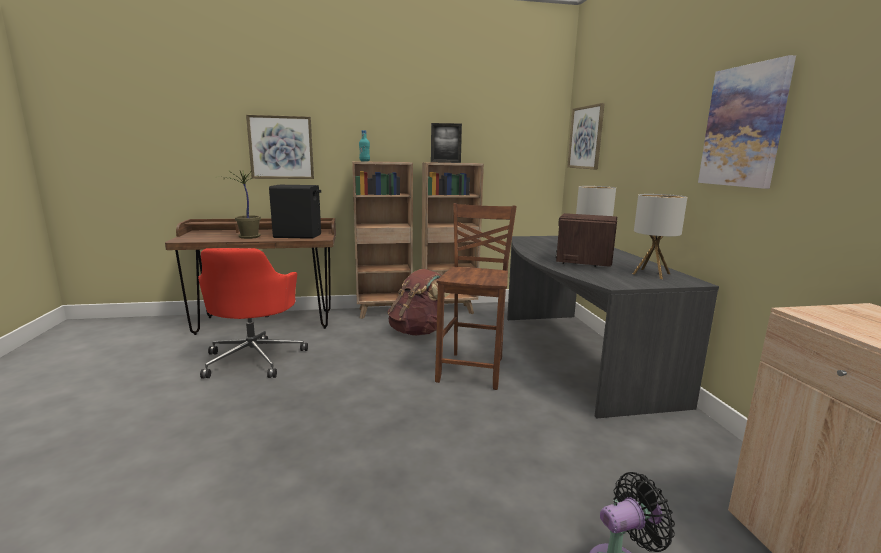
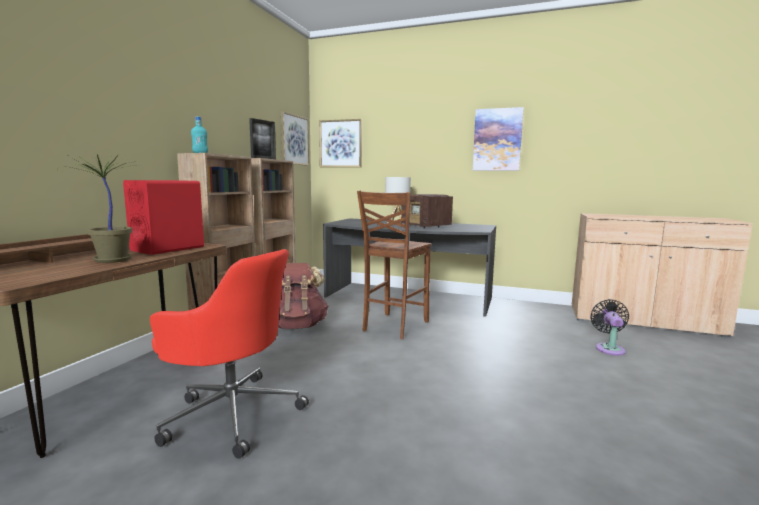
camera: 60 degrees left, 5 degrees down
picture [246,115,314,179] -> picture moved to [281,111,310,166]
black speaker [269,185,321,239] -> red speaker [123,180,204,255]
brown chair [435,203,517,390] -> brown chair turned 105 degrees counterclockwise [357,191,431,339]
table lamp [633,194,687,279] -> none

